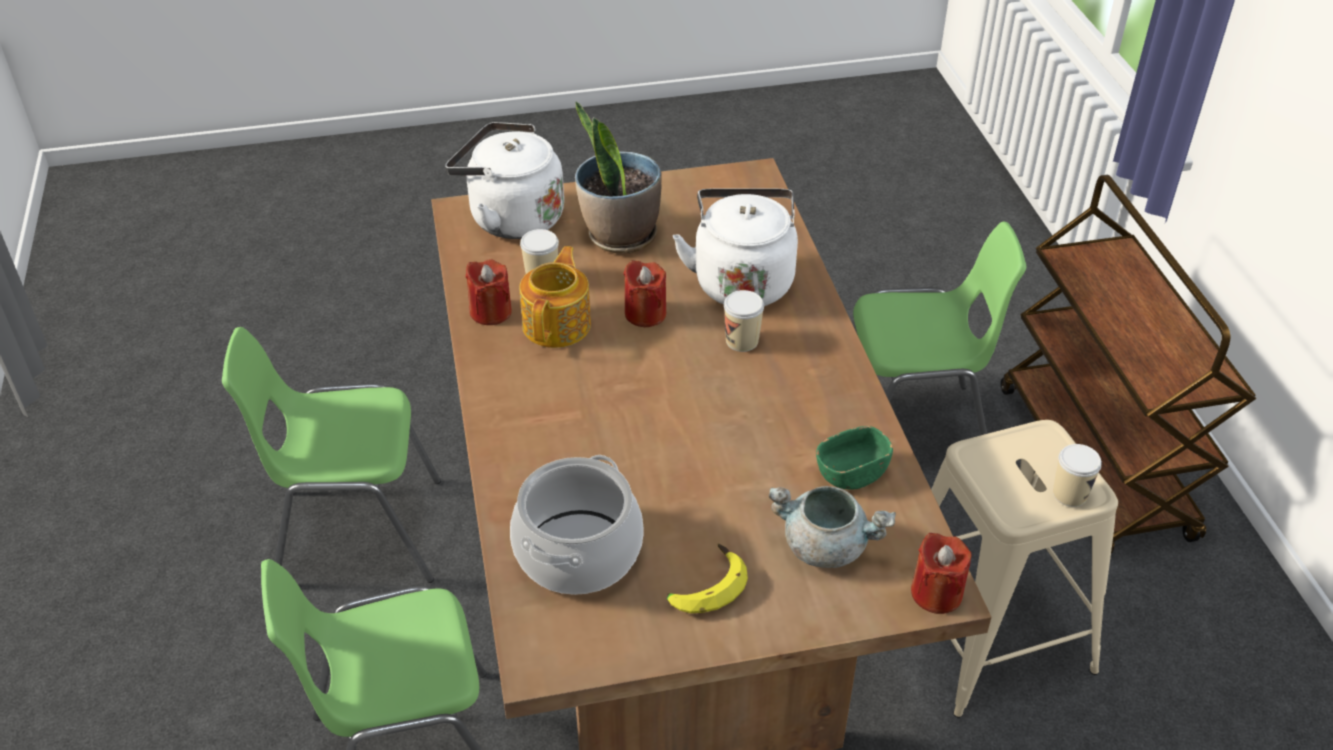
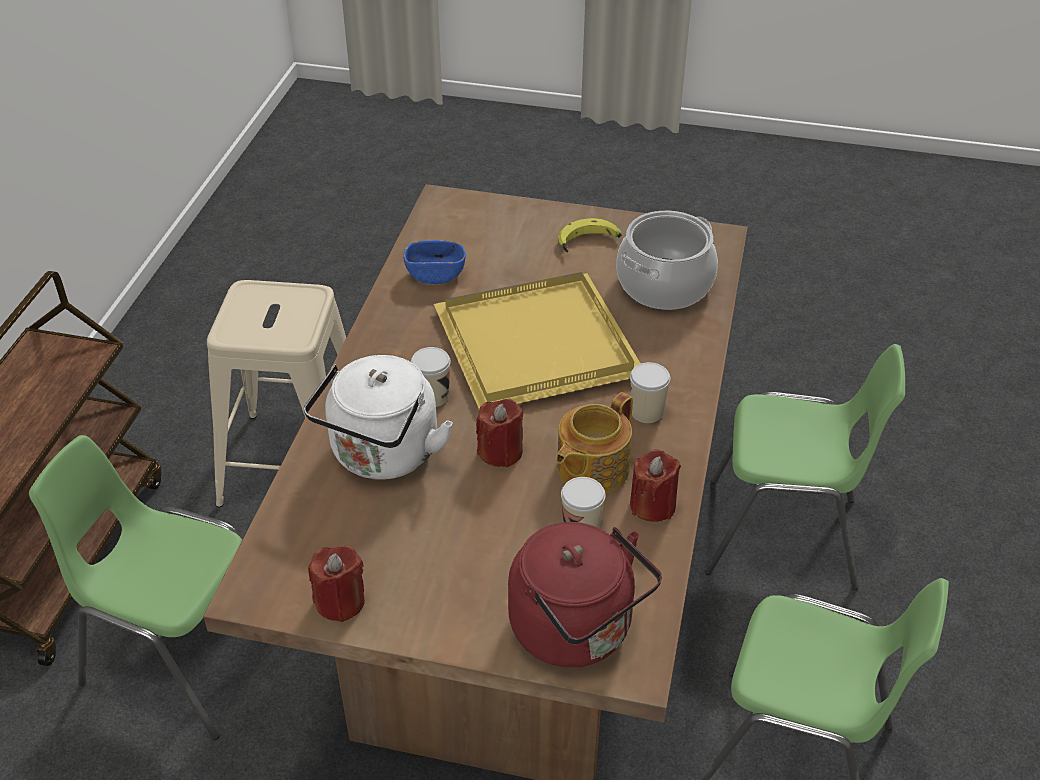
camera: 155 degrees left, 0 degrees up
white kettle [445,122,564,239] -> red kettle [508,522,662,667]
potted plant [575,101,662,254] -> none
grey cooking pot [769,486,896,568] -> none
green bowl [816,426,893,490] -> blue bowl [403,240,466,284]
red candle [911,533,972,614] -> red candle moved to [308,546,365,622]
cup [1053,444,1102,507] -> cup moved to [630,362,670,423]
none -> yellow tray [434,272,641,409]

